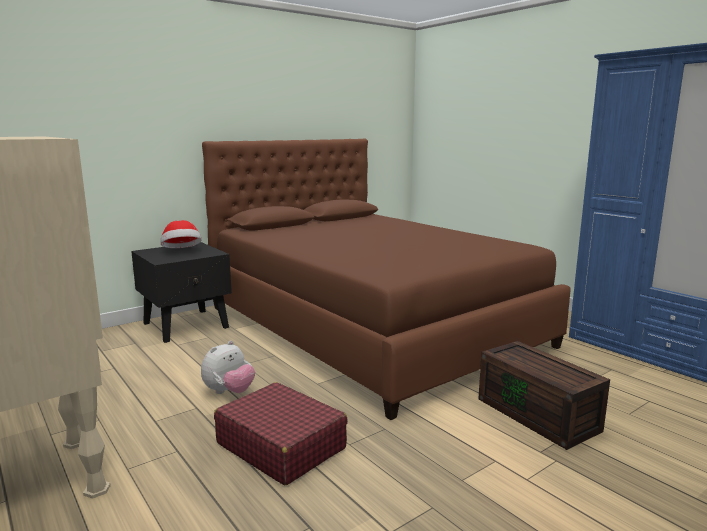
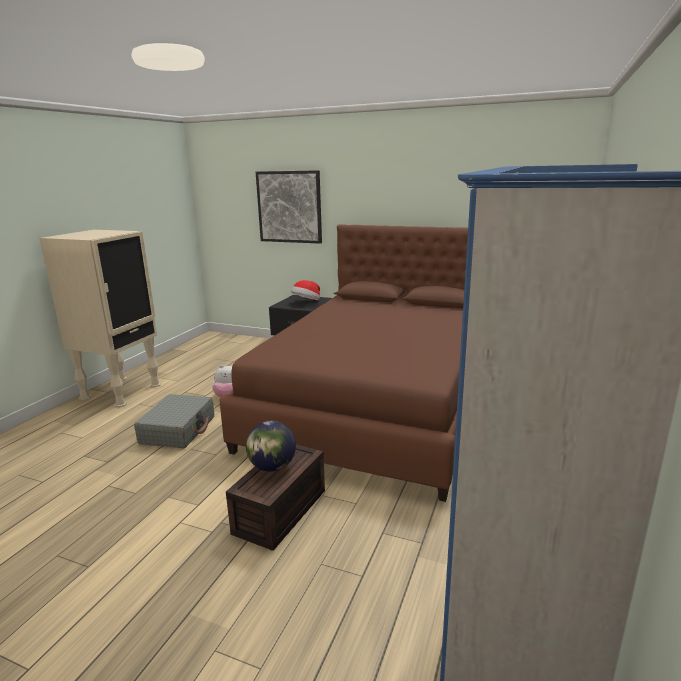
camera: 60 degrees right, 5 degrees up
red suitcase [214,382,348,485] -> grey suitcase [134,394,214,448]
none -> globe [246,421,296,472]
none -> picture [256,170,322,244]

